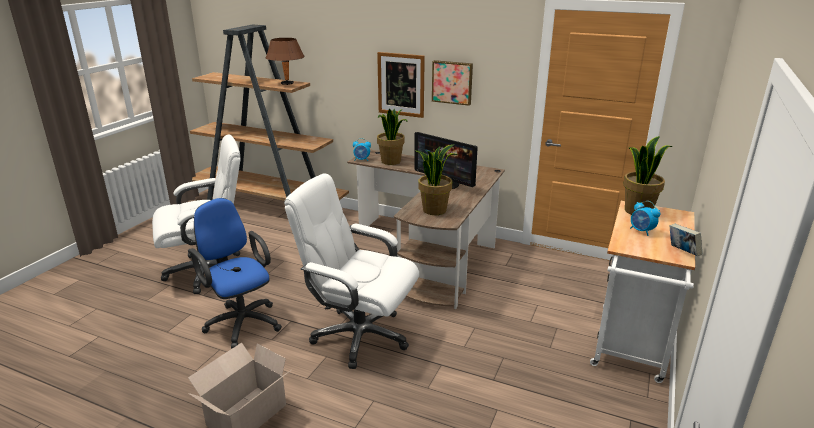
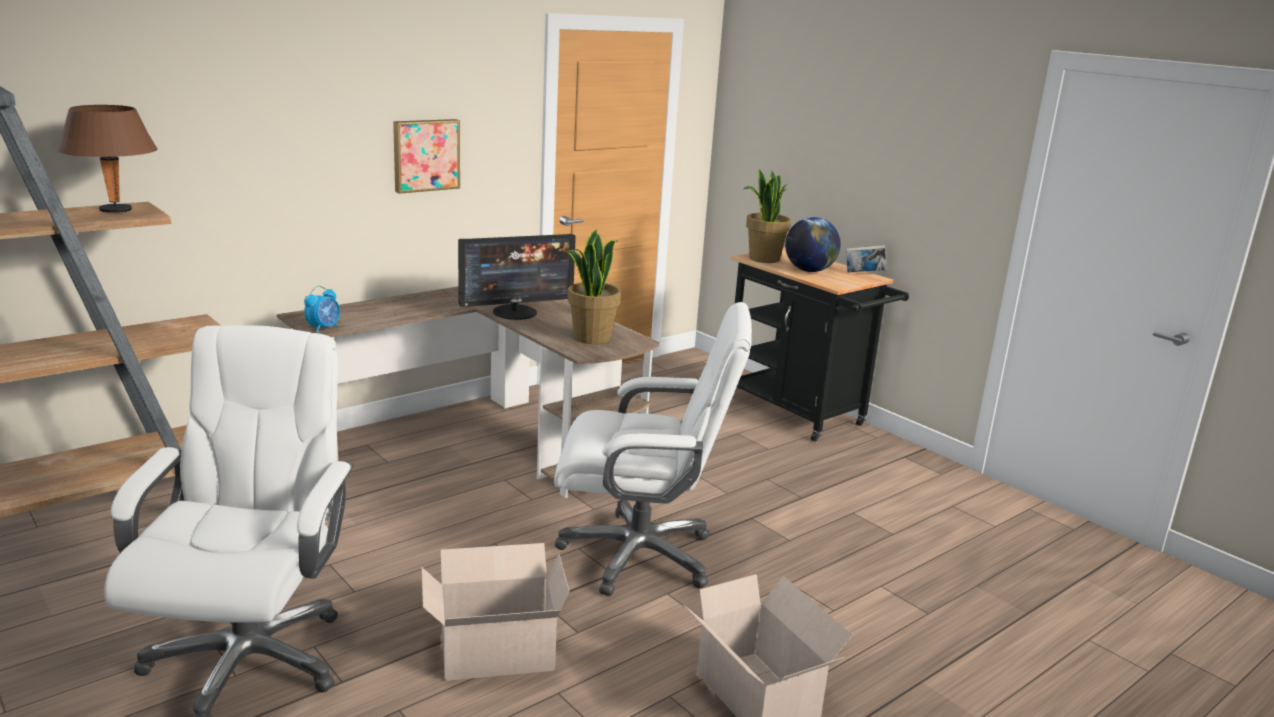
camera: 65 degrees left, 5 degrees down
blue office chair [190,198,282,348] -> cardboard box [421,543,569,681]
white office chair [284,174,419,369] -> white office chair turned 135 degrees counterclockwise [554,302,752,596]
picture [377,52,425,118] -> none
potted plant [377,109,408,165] -> none
white cart [590,201,695,383] -> black cart [731,247,909,442]
alarm clock [630,201,660,236] -> globe [785,217,841,272]

